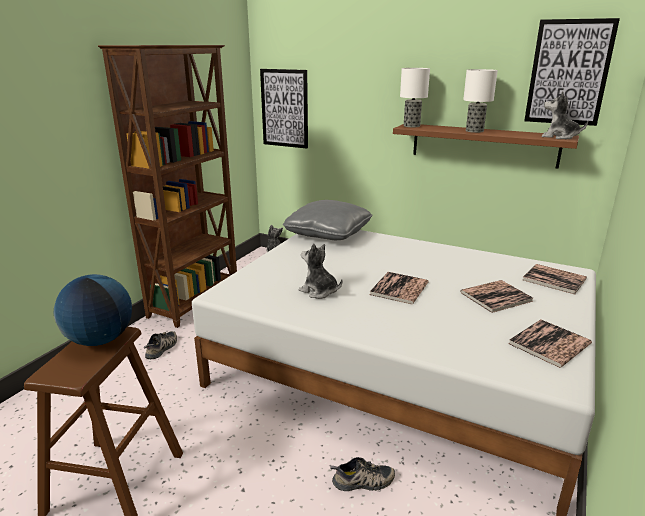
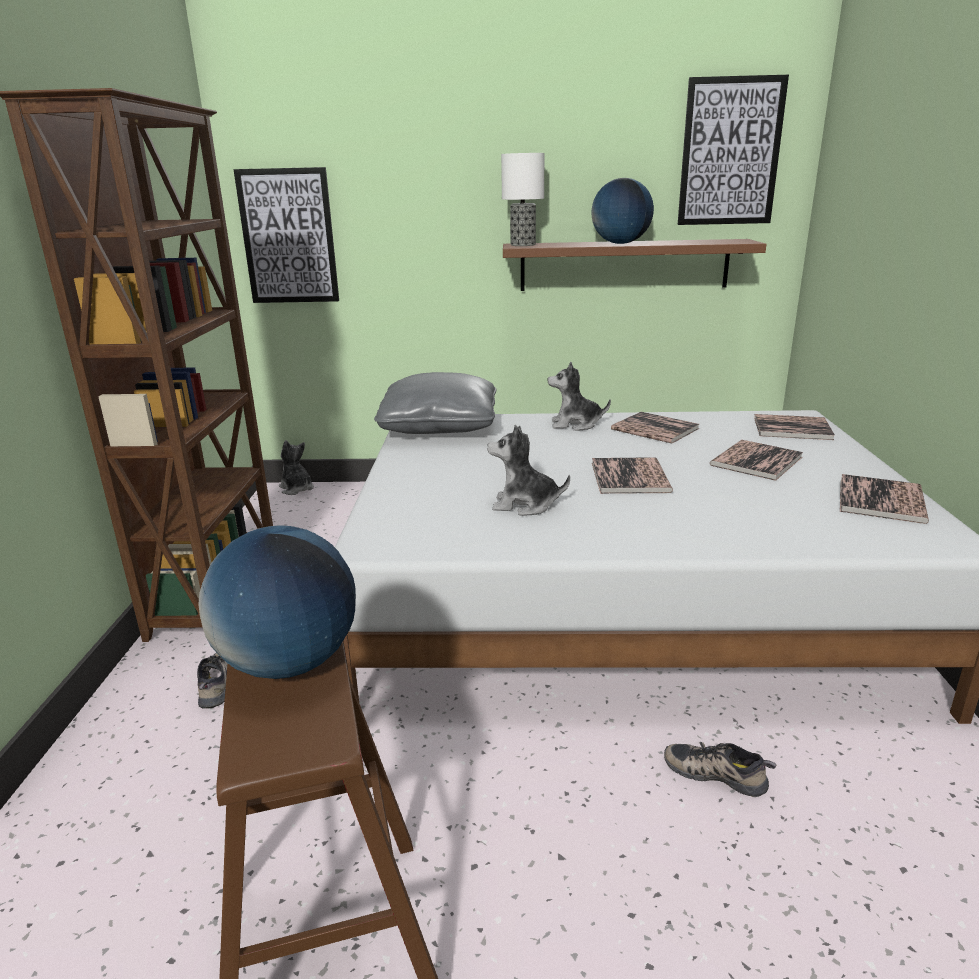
camera: 25 degrees left, 0 degrees up
shoe [331,457,395,491] -> shoe turned 120 degrees counterclockwise [664,742,776,797]
table lamp [463,69,498,133] -> globe [592,178,654,244]
plush toy [541,91,588,139] -> plush toy moved to [547,361,611,431]
none -> book [611,412,699,443]

